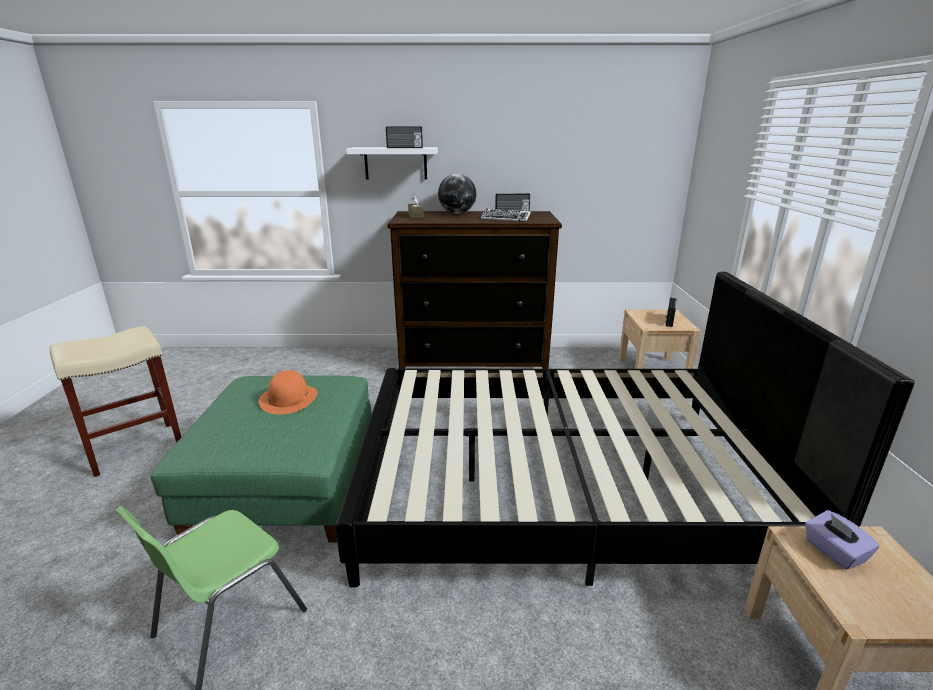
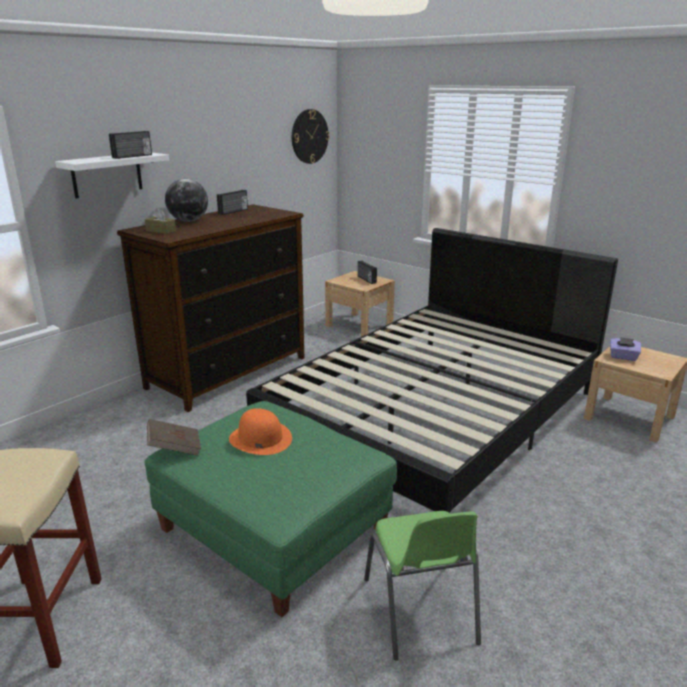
camera: 50 degrees left, 0 degrees up
keyboard [481,209,531,222] -> none
none -> brown book [147,419,201,456]
none -> wall clock [292,109,330,164]

